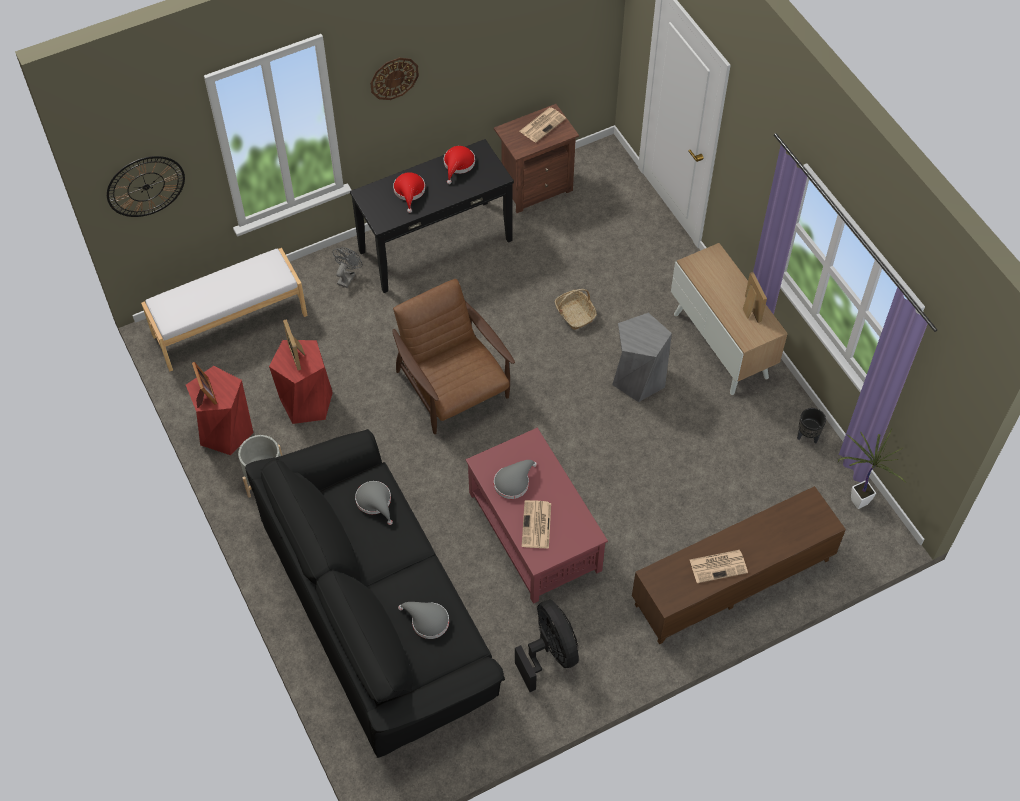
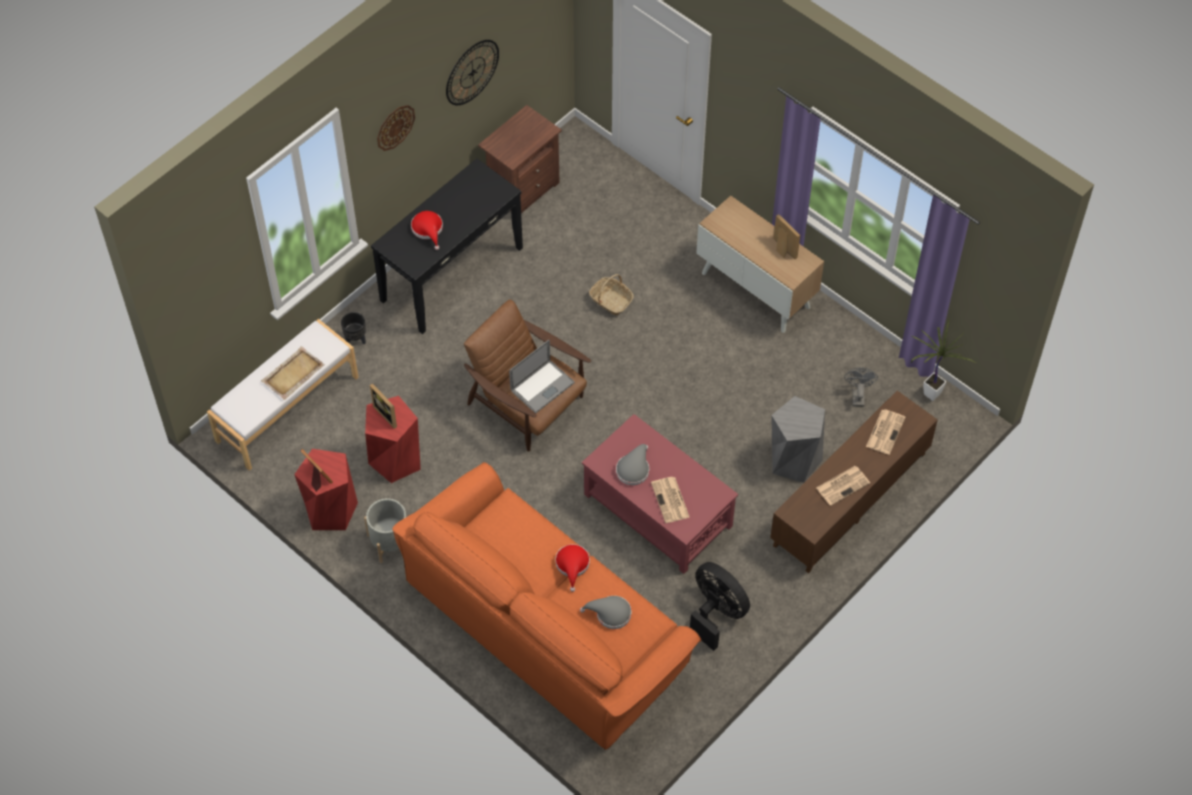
camera: 20 degrees left, 0 degrees up
wall clock [107,156,185,217] -> wall clock moved to [446,40,499,105]
black sofa [245,429,505,758] -> orange sofa [392,462,701,750]
grey fan [333,247,363,288] -> grey fan moved to [844,367,878,407]
grey hat [355,481,393,525] -> none
red hat [444,146,475,184] -> red hat moved to [555,544,590,592]
newspaper [519,107,566,143] -> newspaper moved to [866,409,906,455]
grey stool [612,313,672,402] -> grey stool moved to [772,396,825,483]
black planter [797,408,826,444] -> black planter moved to [341,312,366,345]
none -> beige tray [261,346,325,400]
none -> laptop [509,340,575,413]

